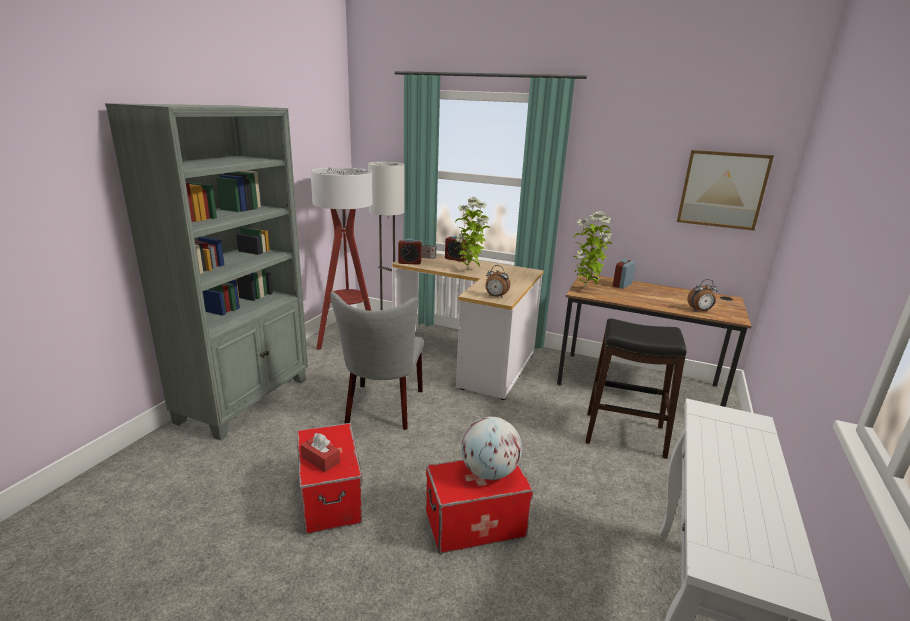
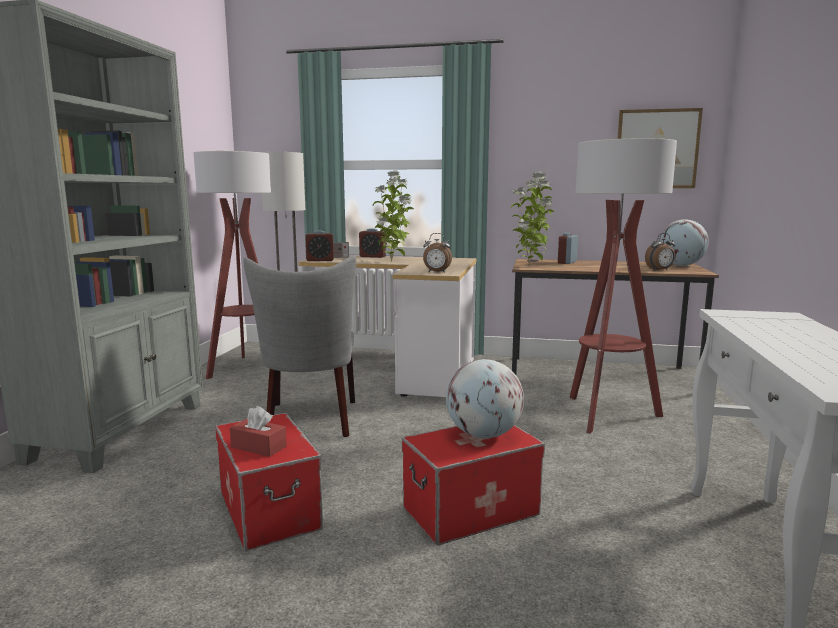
camera: 10 degrees left, 10 degrees down
black stool [585,318,687,459] -> floor lamp [569,138,677,433]
none -> globe [659,219,709,266]

